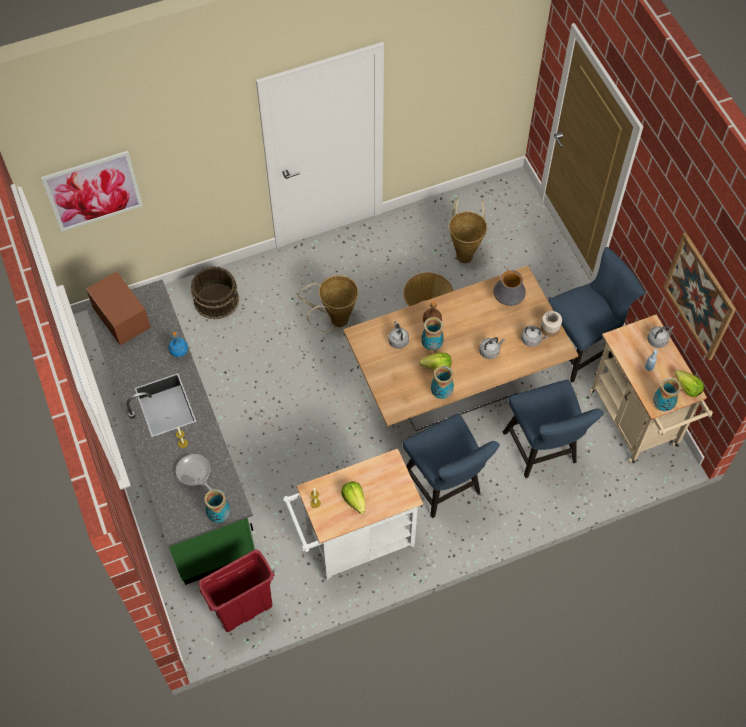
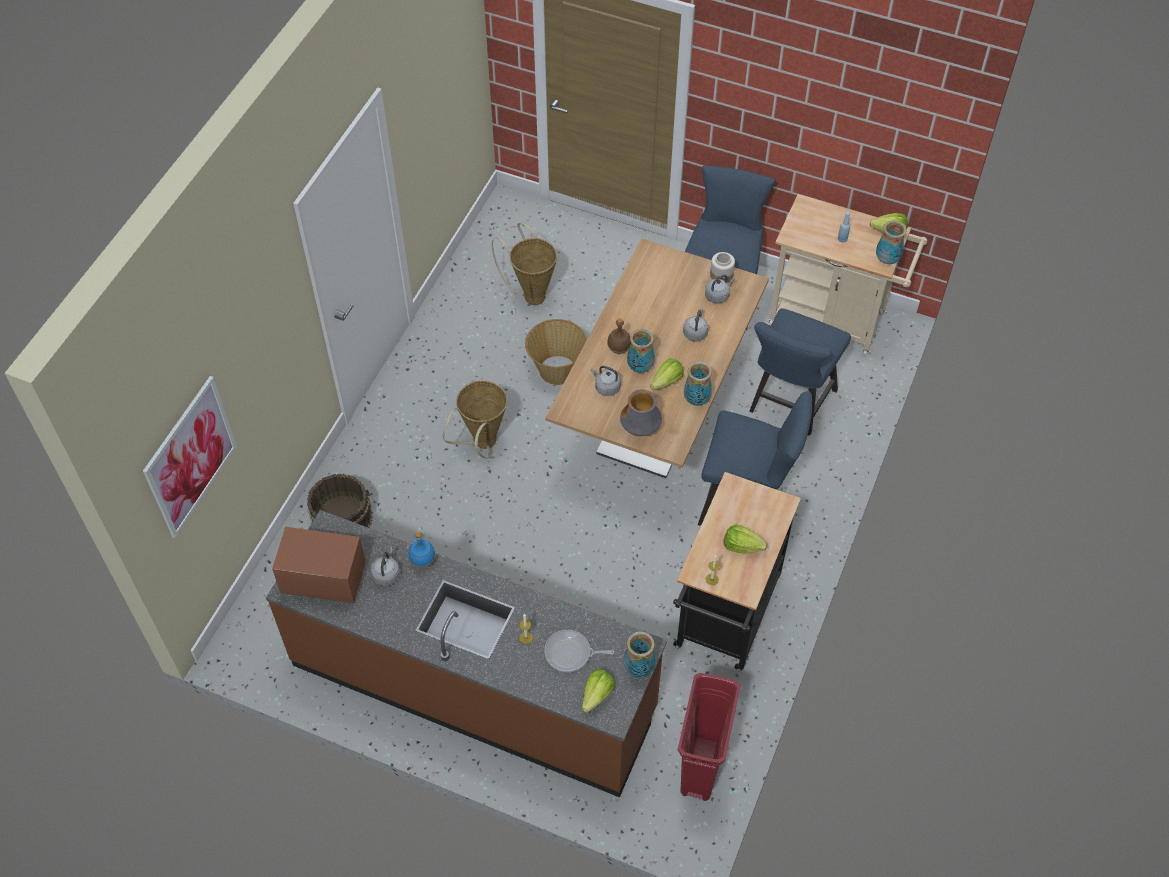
camera: 45 degrees left, 5 degrees down
green counter [85,279,255,585] -> brown counter [266,510,667,797]
white cart [283,449,423,580] -> black cart [673,472,801,672]
vase [494,270,526,306] -> vase moved to [620,389,662,436]
blue chair [503,380,604,478] -> blue chair turned 90 degrees clockwise [749,308,851,436]
grey kettle [647,325,674,348] -> grey kettle moved to [370,547,400,586]
picture [663,233,736,360] -> none
none -> lettuce [582,669,615,713]

